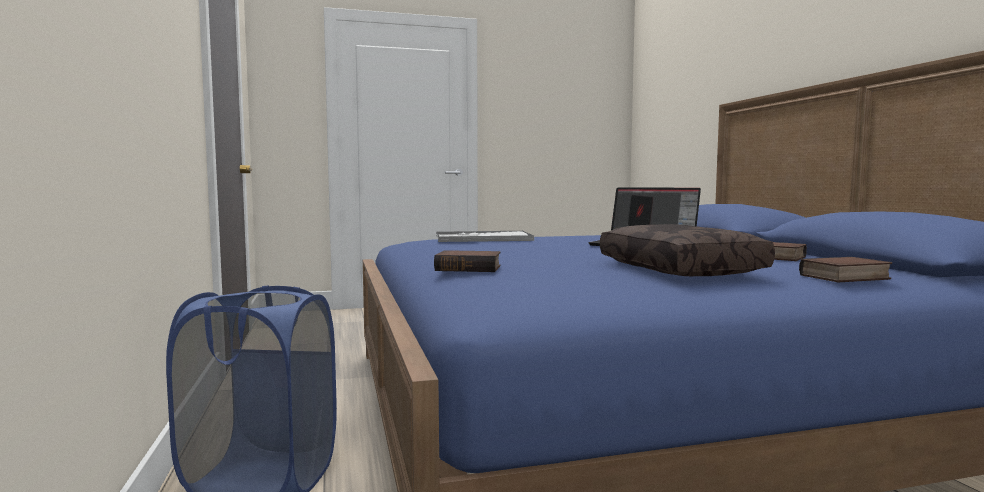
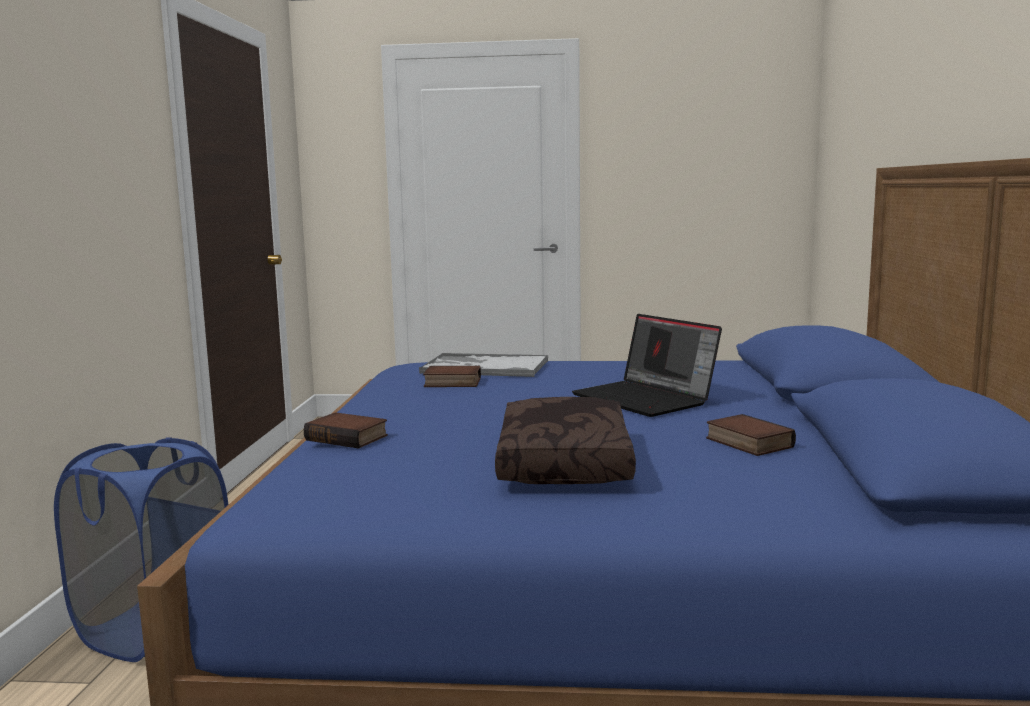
camera: 20 degrees right, 5 degrees up
book [799,257,892,282] -> book moved to [423,366,481,387]

